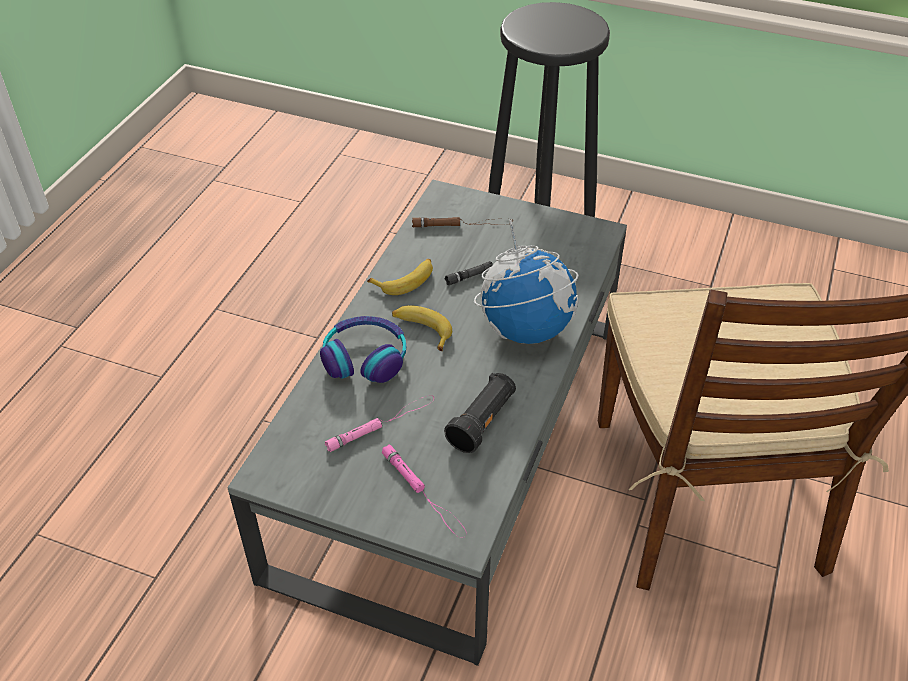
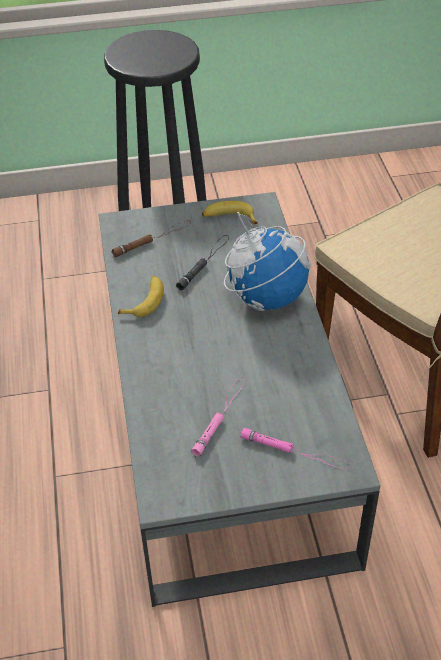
camera: 30 degrees left, 0 degrees up
headphones [320,316,406,383] -> none
banana [392,305,452,351] -> banana moved to [202,201,258,224]
black flashlight [444,373,516,453] -> none

